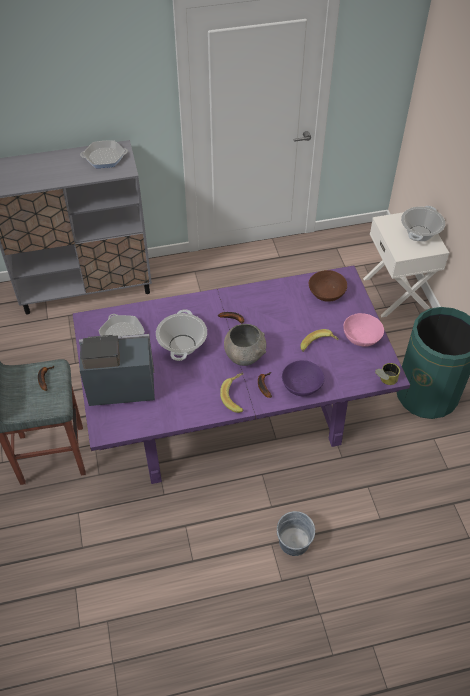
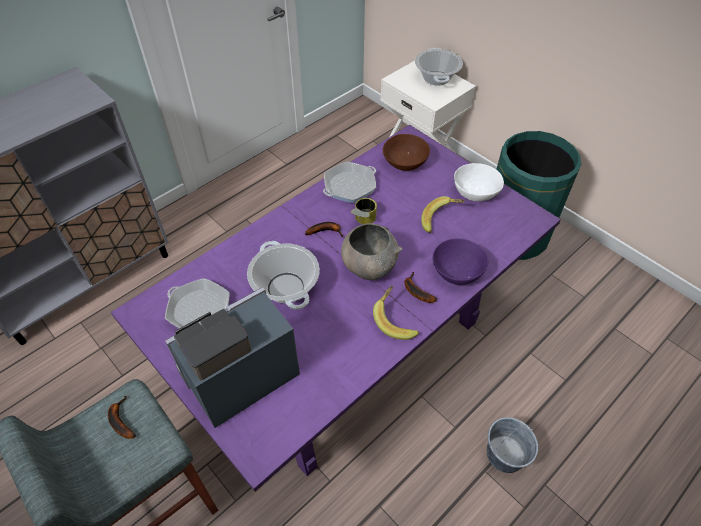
camera: 30 degrees left, 0 degrees up
frying pan [80,140,128,168] -> frying pan moved to [323,161,376,203]
pink bowl [343,313,384,347] -> white bowl [454,163,504,201]
can [375,363,400,385] -> can moved to [351,198,377,224]

